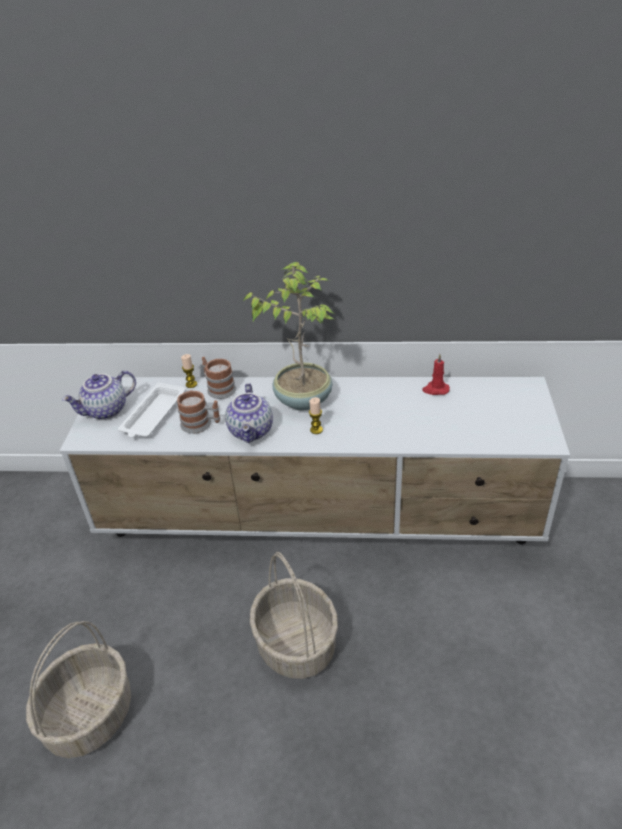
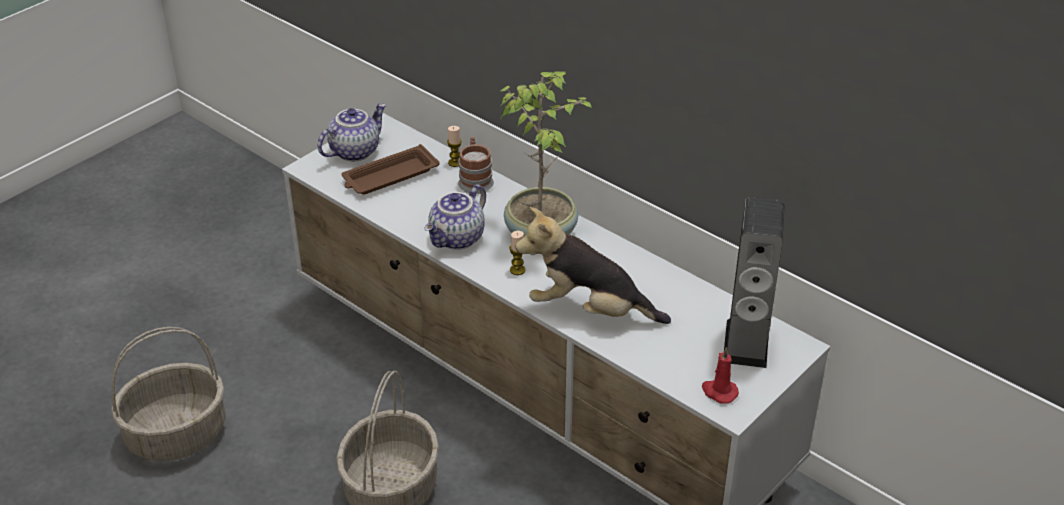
camera: 35 degrees right, 0 degrees up
teapot [62,370,136,420] -> teapot turned 135 degrees clockwise [317,104,386,161]
white tray [118,383,186,438] -> brown tray [342,144,440,195]
mug [177,390,220,434] -> none
red candle [422,354,450,395] -> red candle moved to [702,347,739,404]
none -> plush toy [515,207,671,324]
none -> speaker [724,197,785,368]

